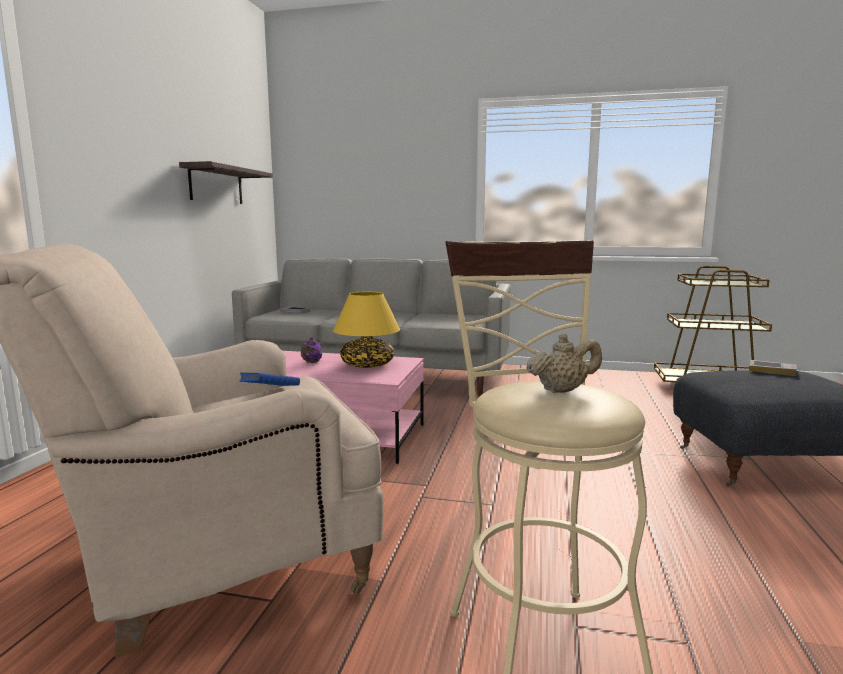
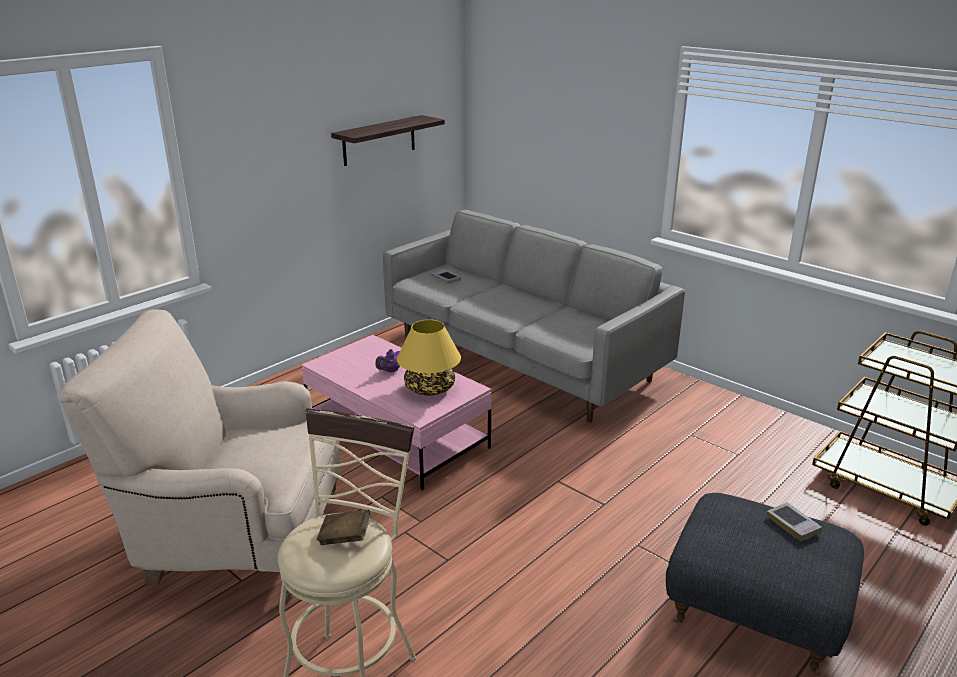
camera: 30 degrees right, 15 degrees up
blue book [240,372,300,386] -> none
beige teapot [527,334,602,393] -> brown book [317,510,371,545]

